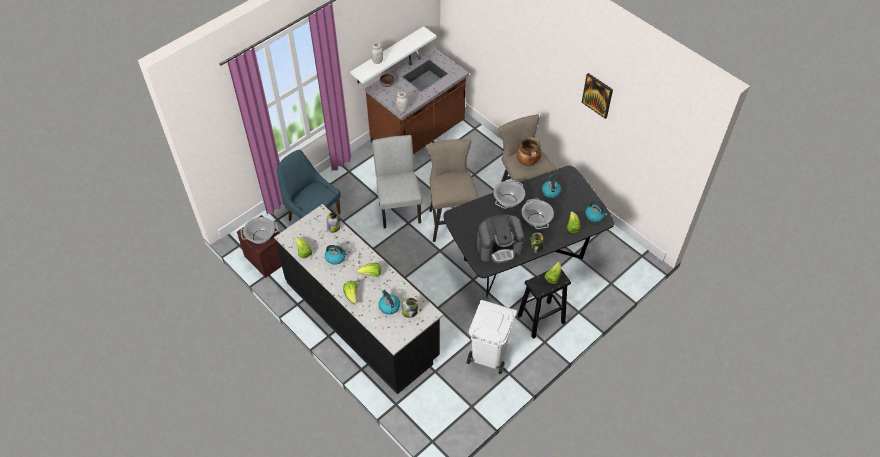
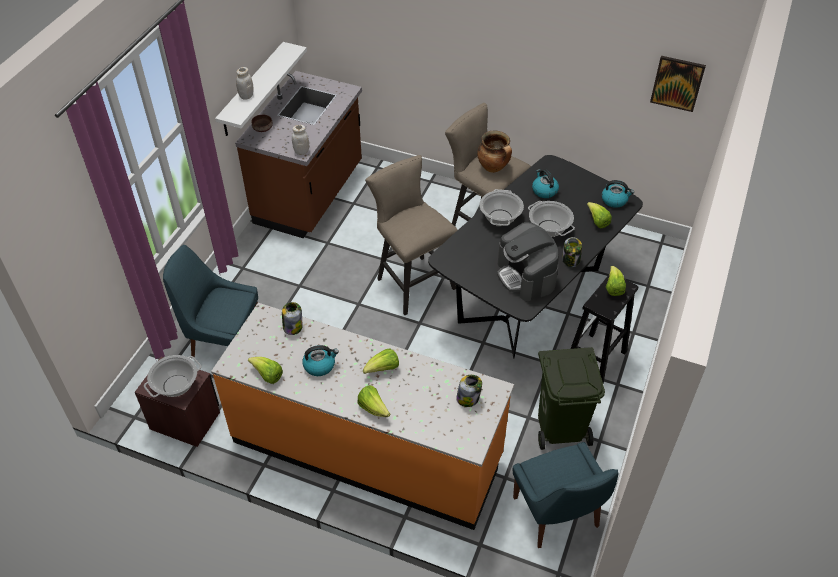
camera: 25 degrees left, 5 degrees down
black counter [274,204,443,394] -> orange counter [211,303,514,530]
grey chair [372,135,422,228] -> none
kettle [379,290,400,315] -> none
white trash can [467,300,517,374] -> green trash can [538,347,605,450]
coffee machine [477,215,525,263] -> coffee machine turned 105 degrees clockwise [497,222,559,301]
picture [582,73,613,119] -> picture moved to [650,56,706,112]
none -> blue chair [513,442,618,548]

